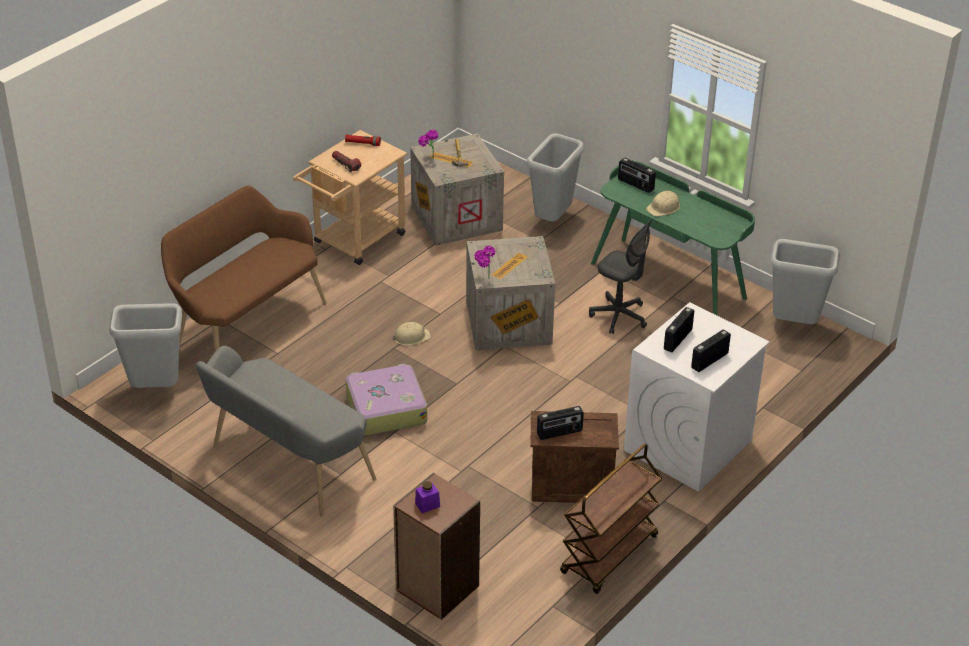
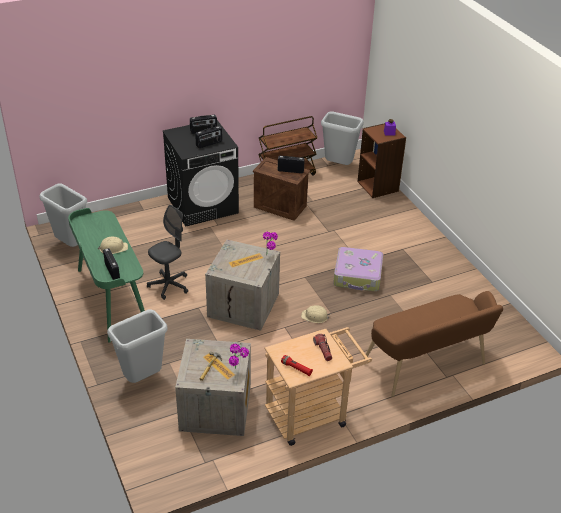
camera: 155 degrees left, 0 degrees up
grey trash can [109,303,182,388] -> grey trash can moved to [321,111,364,165]
grey bench [196,346,376,517] -> none
grey office chair [589,218,653,334] -> grey office chair turned 75 degrees clockwise [147,205,188,300]
white washing machine [624,302,770,492] -> black washing machine [163,120,239,227]

